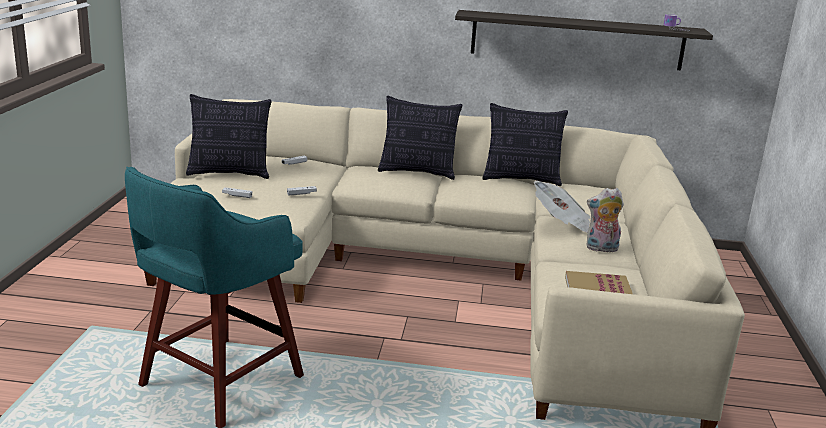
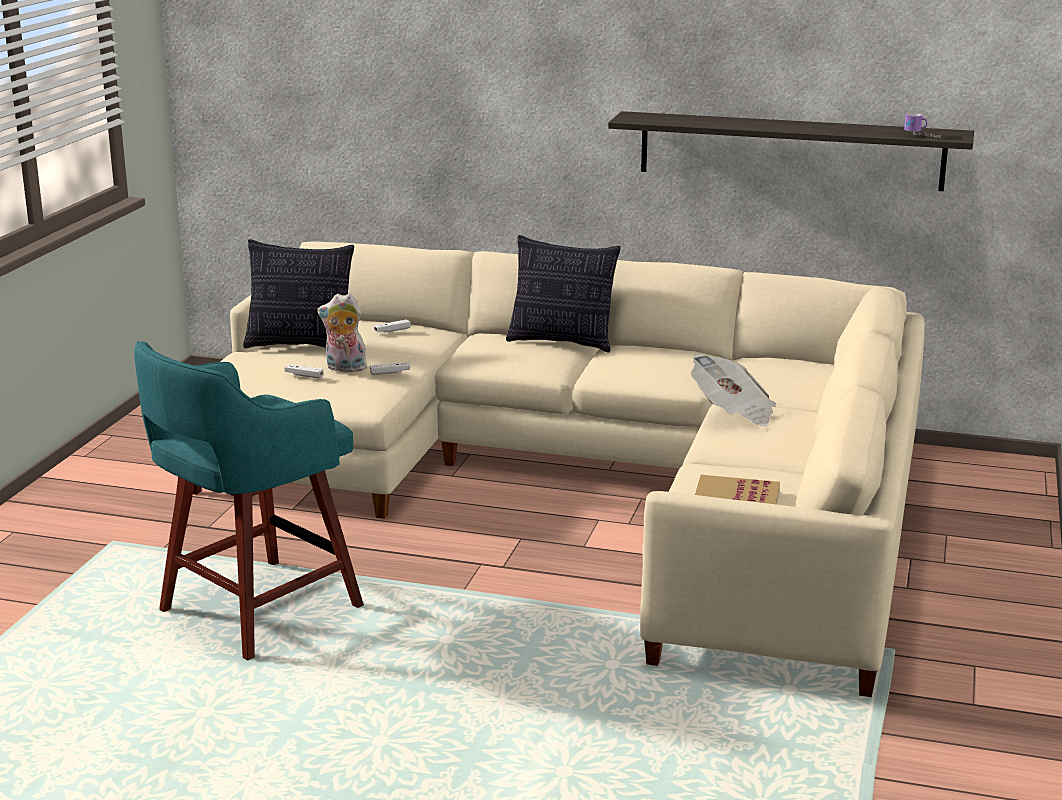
camera: 10 degrees right, 0 degrees up
pillow [482,103,568,186] -> none
plush toy [586,188,624,254] -> plush toy moved to [317,294,367,372]

